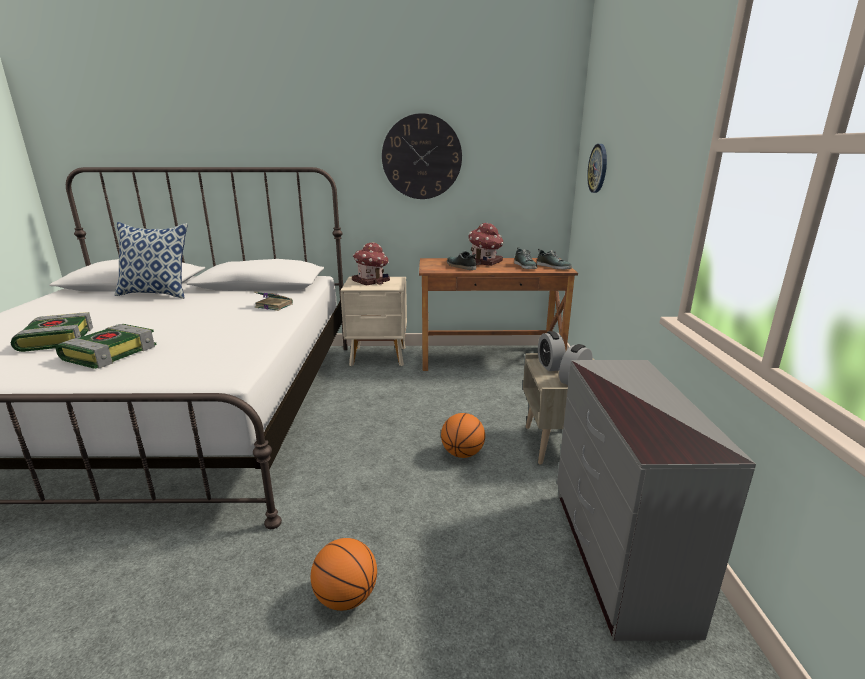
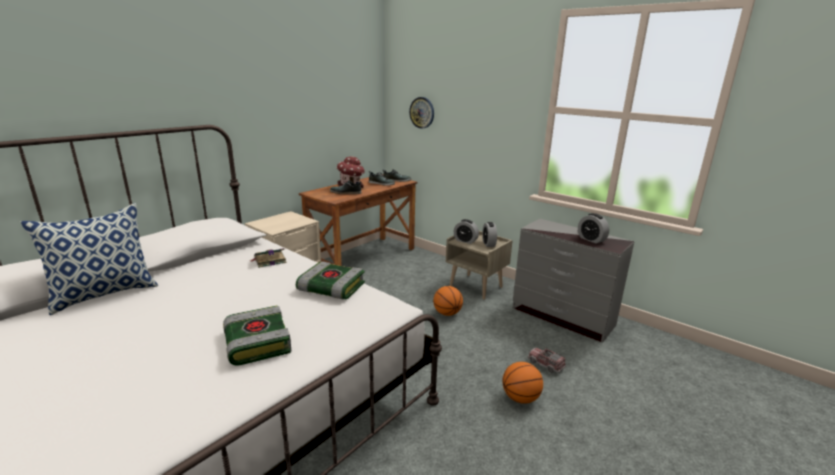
camera: 50 degrees left, 0 degrees up
book [11,312,93,352] -> book moved to [296,261,365,299]
toy house [352,242,390,286] -> none
wall clock [382,113,462,199] -> none
none -> toy truck [528,347,567,373]
none -> alarm clock [578,213,609,244]

